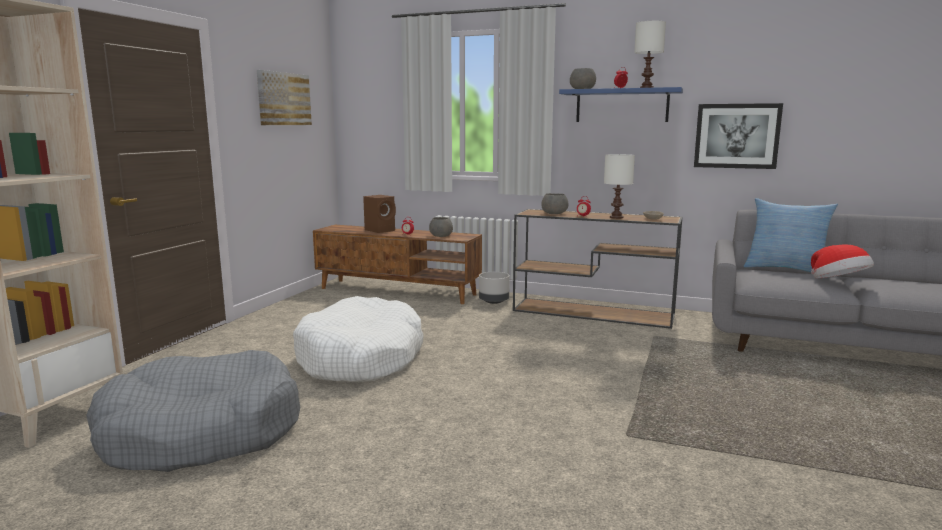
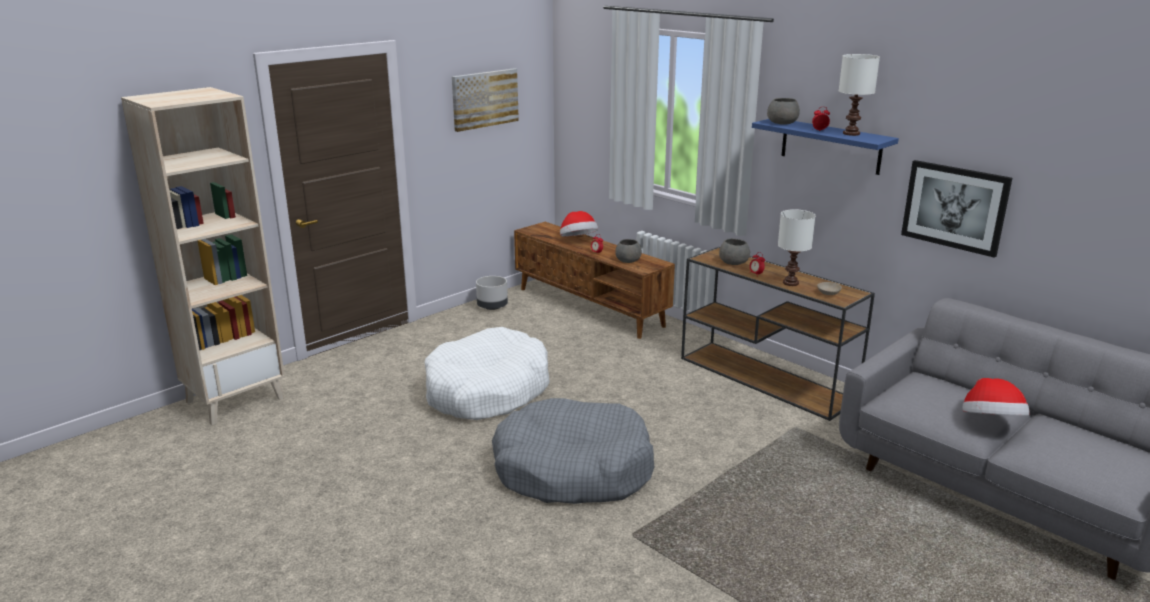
camera: 25 degrees right, 10 degrees up
grey dog bed [86,350,300,472] -> grey dog bed moved to [492,398,654,504]
brown speaker [363,195,396,233] -> hat [560,211,598,237]
grey planter [479,272,510,304] -> grey planter moved to [476,276,508,310]
pillow [744,198,838,272] -> none

